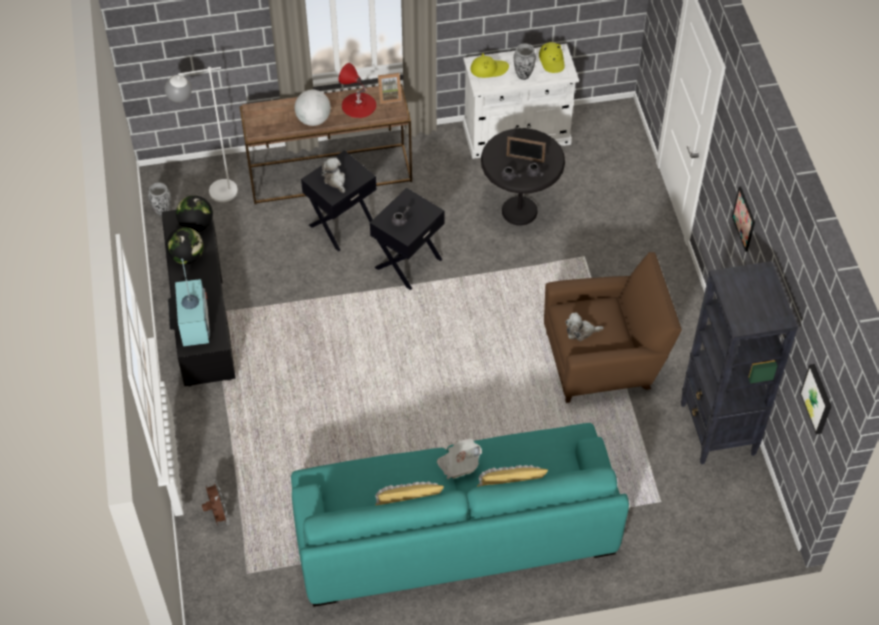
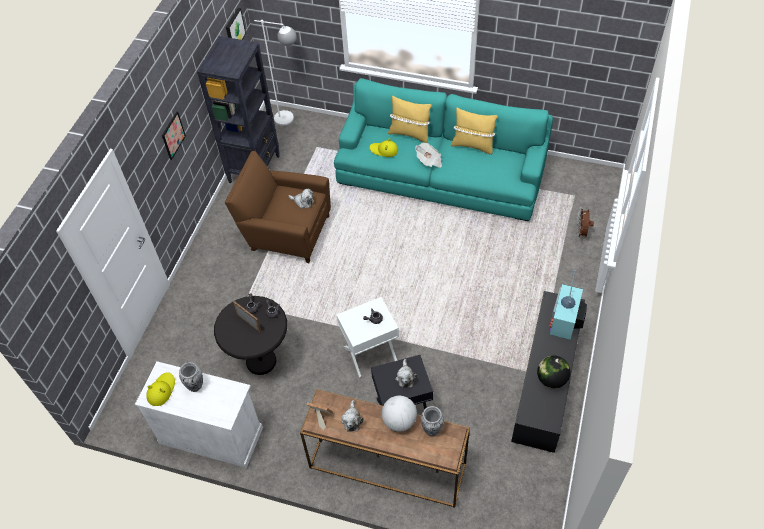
camera: 150 degrees left, 0 degrees up
vase [148,182,171,216] -> vase moved to [421,406,444,436]
white floor lamp [165,67,238,202] -> white floor lamp moved to [254,20,297,126]
globe [176,196,213,232] -> none
red table lamp [338,63,376,118] -> plush toy [341,400,364,432]
black side table [370,188,445,290] -> white side table [337,297,399,377]
yellow hat [470,53,509,78] -> yellow hat moved to [370,138,398,157]

